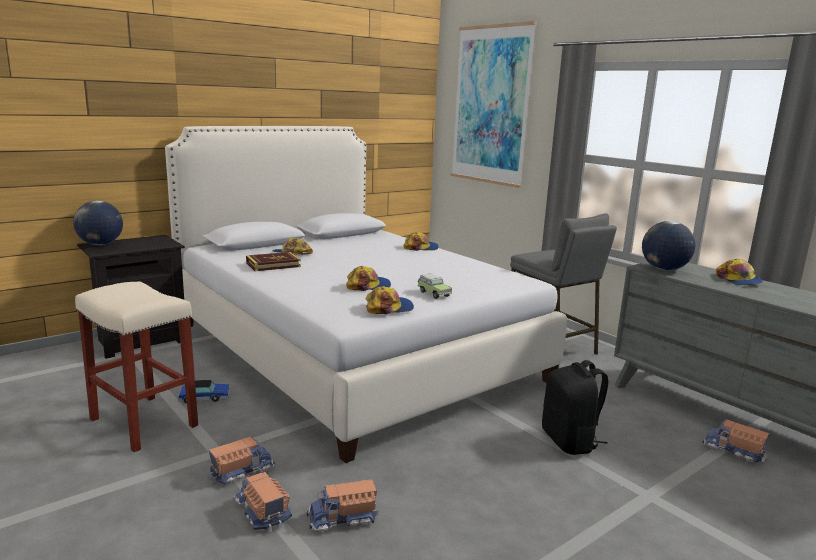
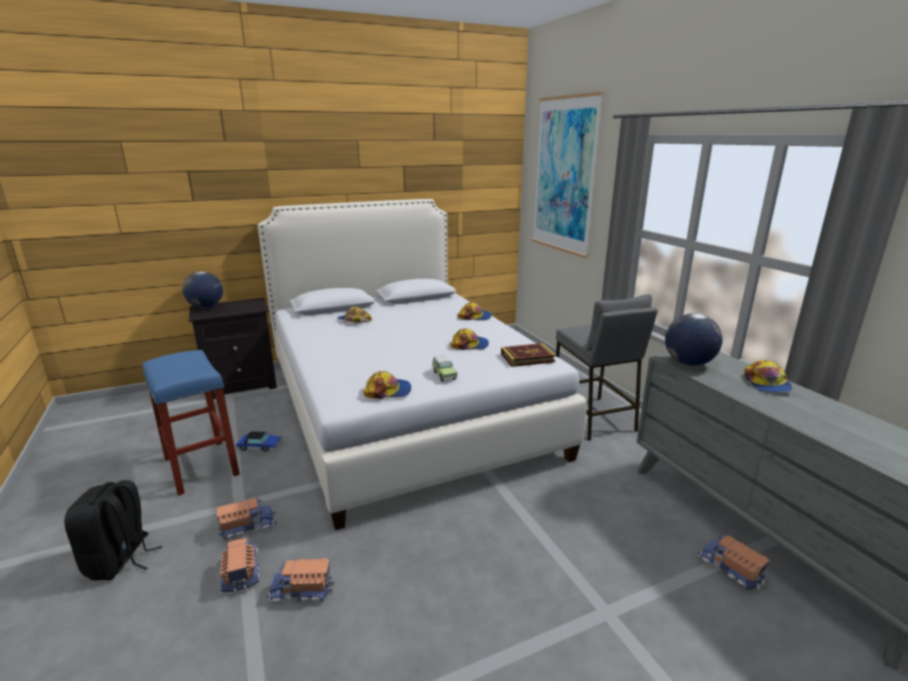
camera: 15 degrees right, 5 degrees up
beige stool [75,282,198,452] -> blue stool [142,350,240,496]
book [246,252,301,271] -> book moved to [501,343,556,367]
cap [346,266,391,291] -> cap moved to [450,328,489,350]
black backpack [542,360,608,455] -> black backpack moved to [64,480,162,580]

